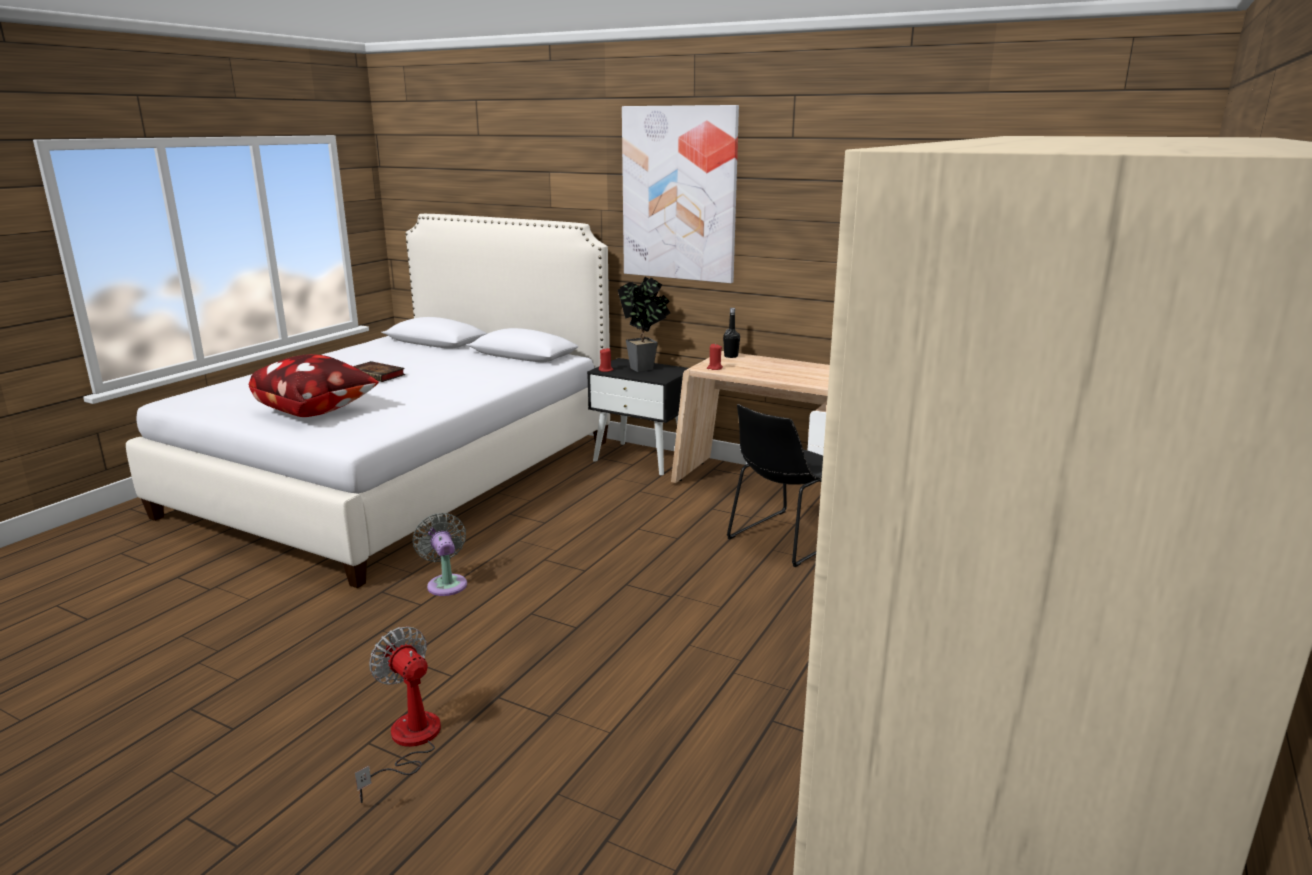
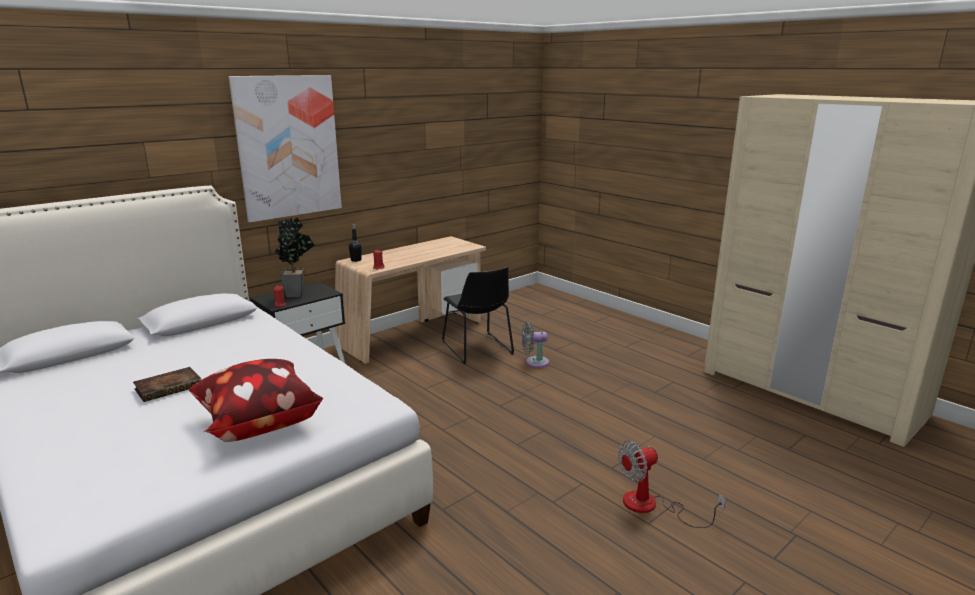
camera: 70 degrees left, 0 degrees up
grey fan [413,513,467,596] -> grey fan moved to [522,322,549,368]

